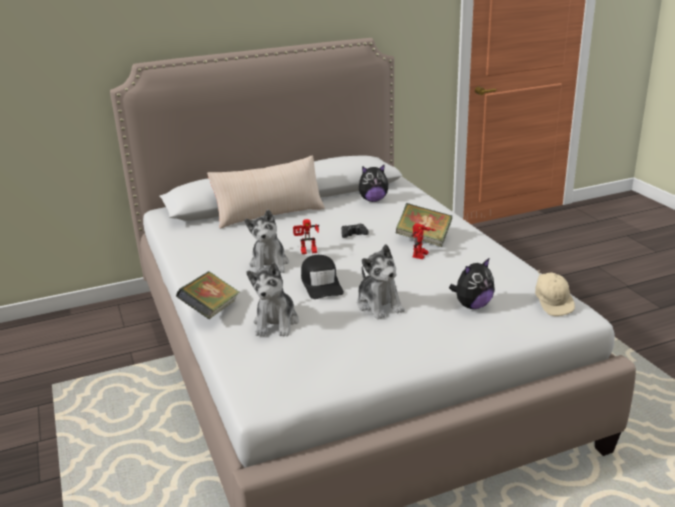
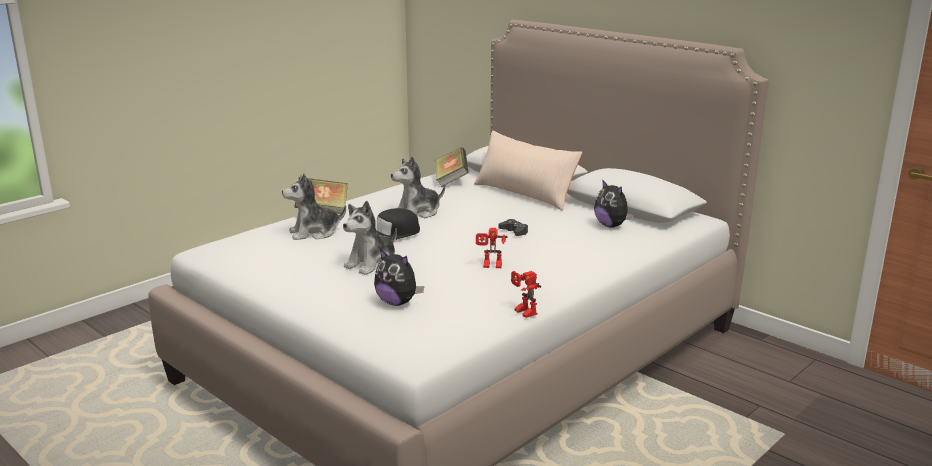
camera: 65 degrees right, 5 degrees down
toy robot [293,219,319,254] -> toy robot moved to [511,271,541,318]
book [396,203,452,247] -> book moved to [435,147,469,187]
beige cap [535,270,575,316] -> none

